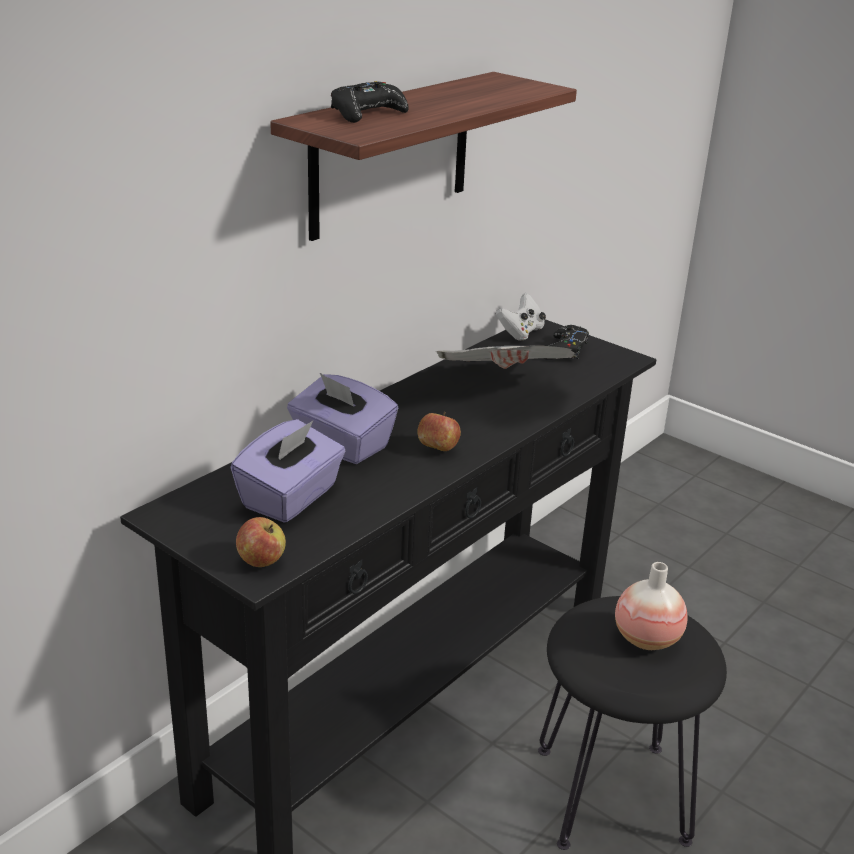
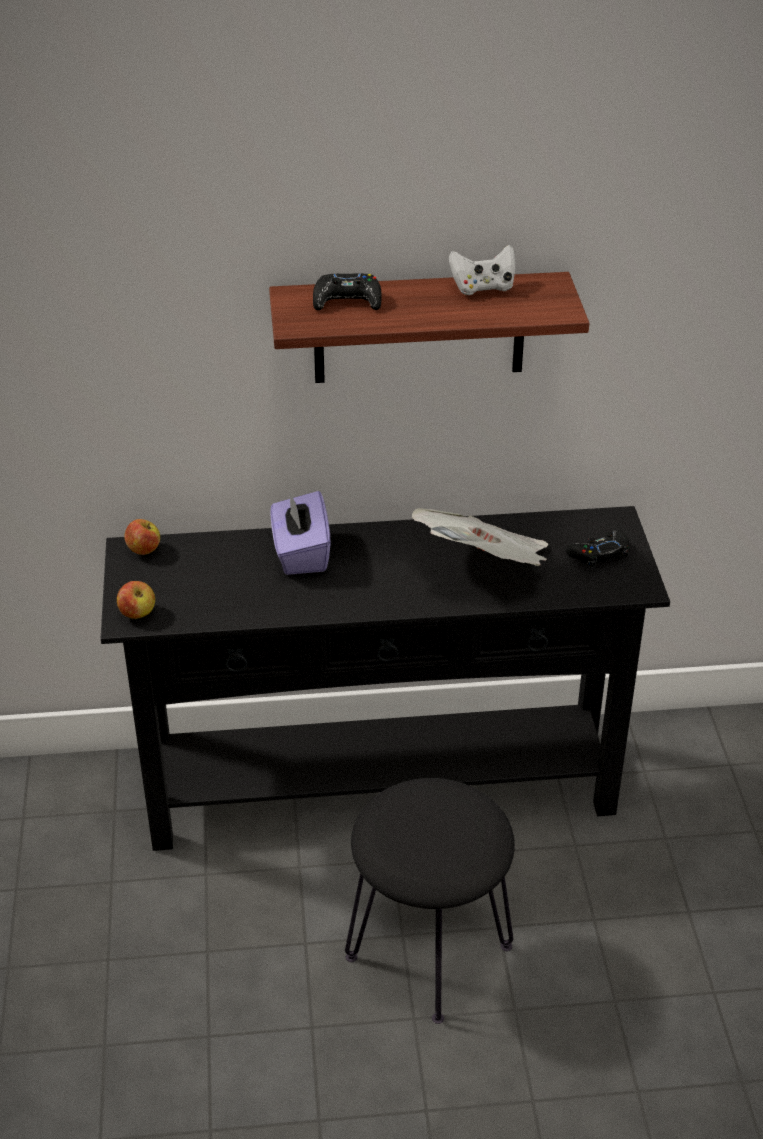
camera: 45 degrees right, 10 degrees up
purple tissue box [230,419,345,523] -> none
apple [418,412,461,451] -> apple moved to [124,519,160,555]
white game controller [496,293,546,341] -> white game controller moved to [449,245,515,295]
vase [615,562,688,650] -> none

